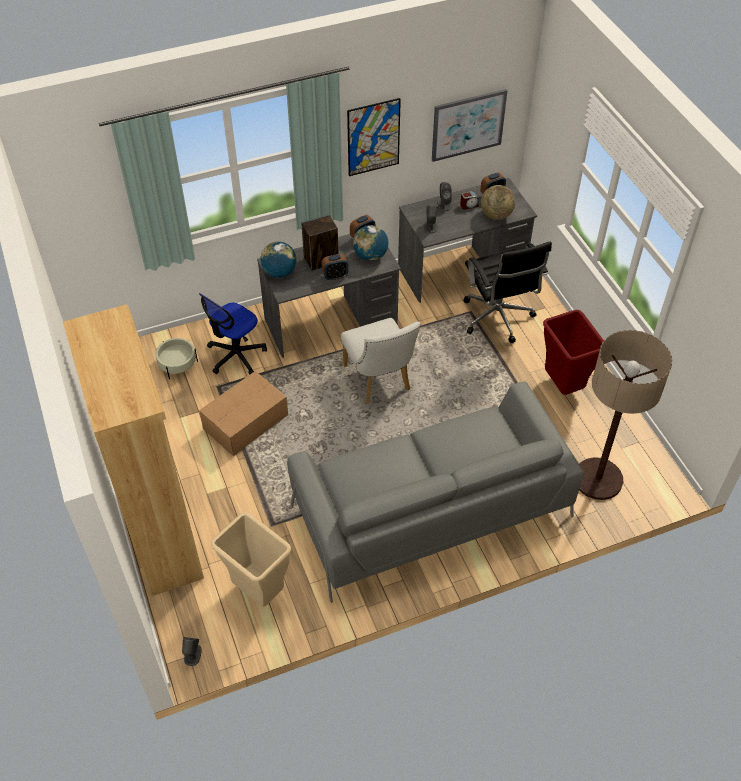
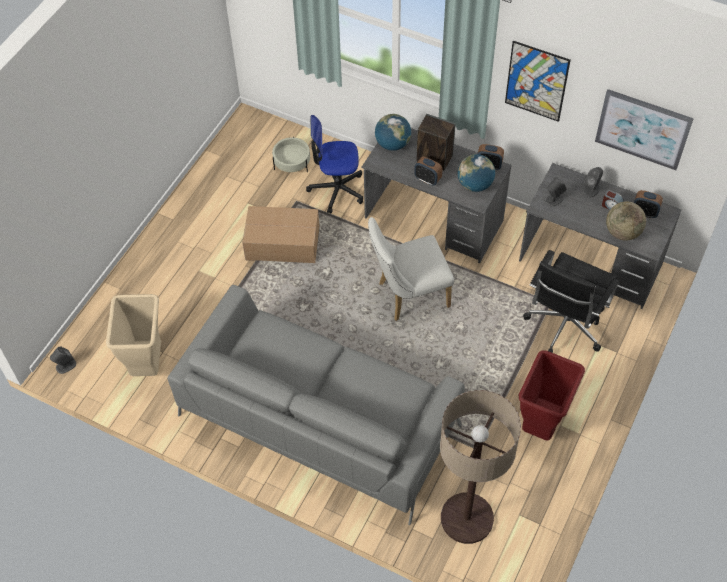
camera: 50 degrees right, 5 degrees up
brown bookcase [63,304,204,596] -> none
white chair [341,318,420,404] -> white chair turned 45 degrees clockwise [368,217,454,321]

